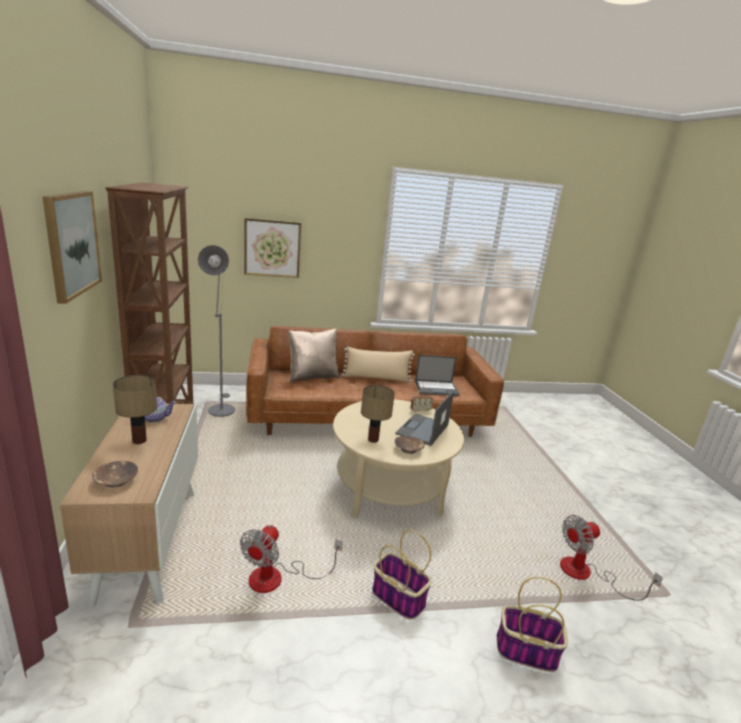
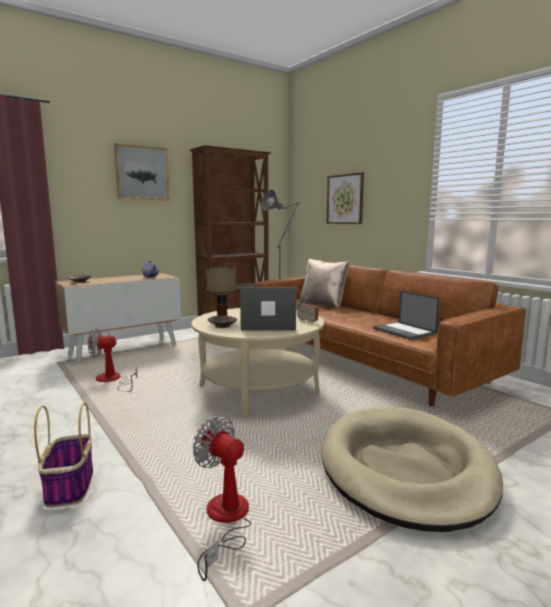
camera: 65 degrees right, 10 degrees down
table lamp [113,375,157,444] -> none
beige pillow [341,346,415,383] -> none
basket [372,530,432,620] -> none
none -> beige dog bed [321,407,503,532]

